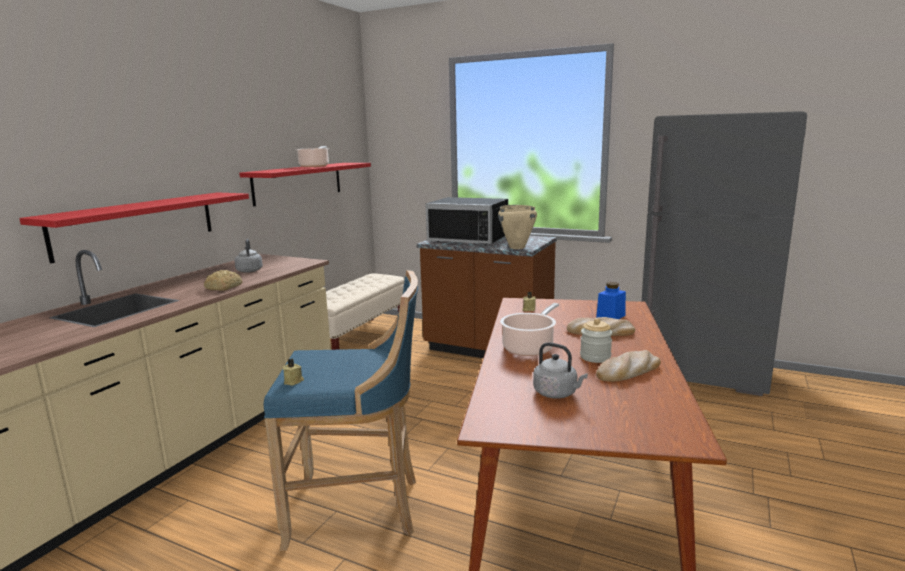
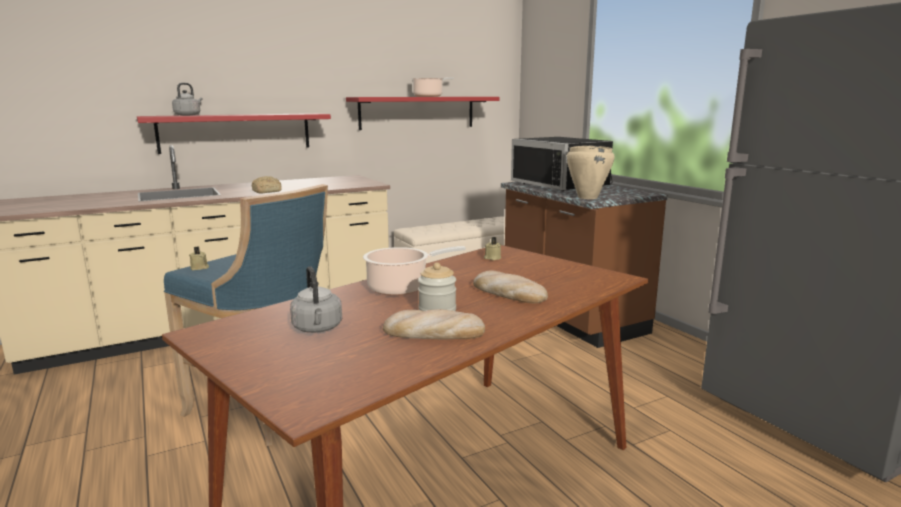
camera: 35 degrees right, 0 degrees up
grey kettle [234,239,263,273] -> grey kettle moved to [172,83,203,116]
blue jar [596,282,626,319] -> none

